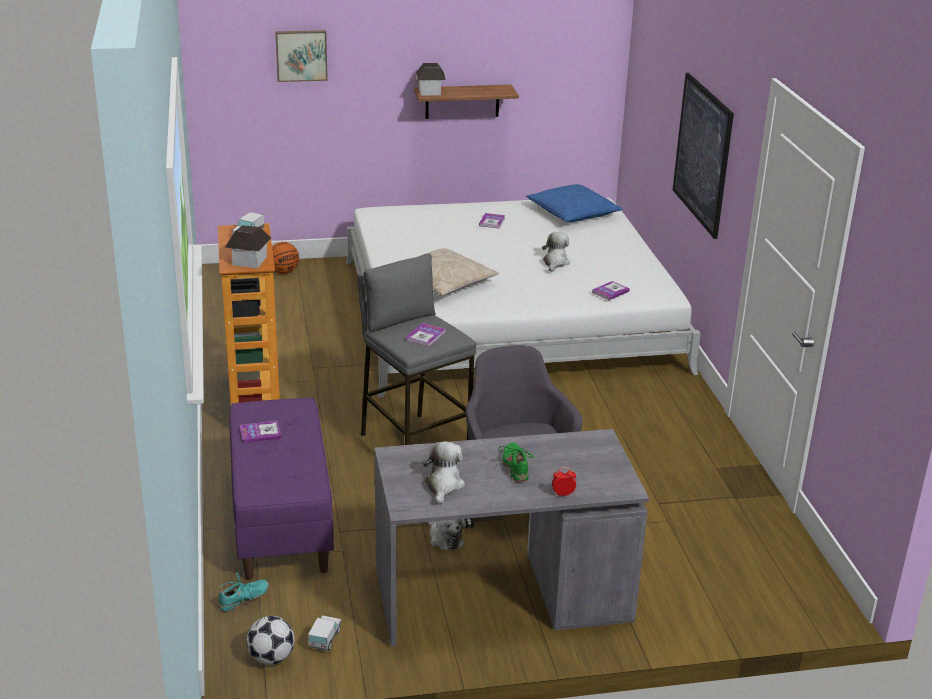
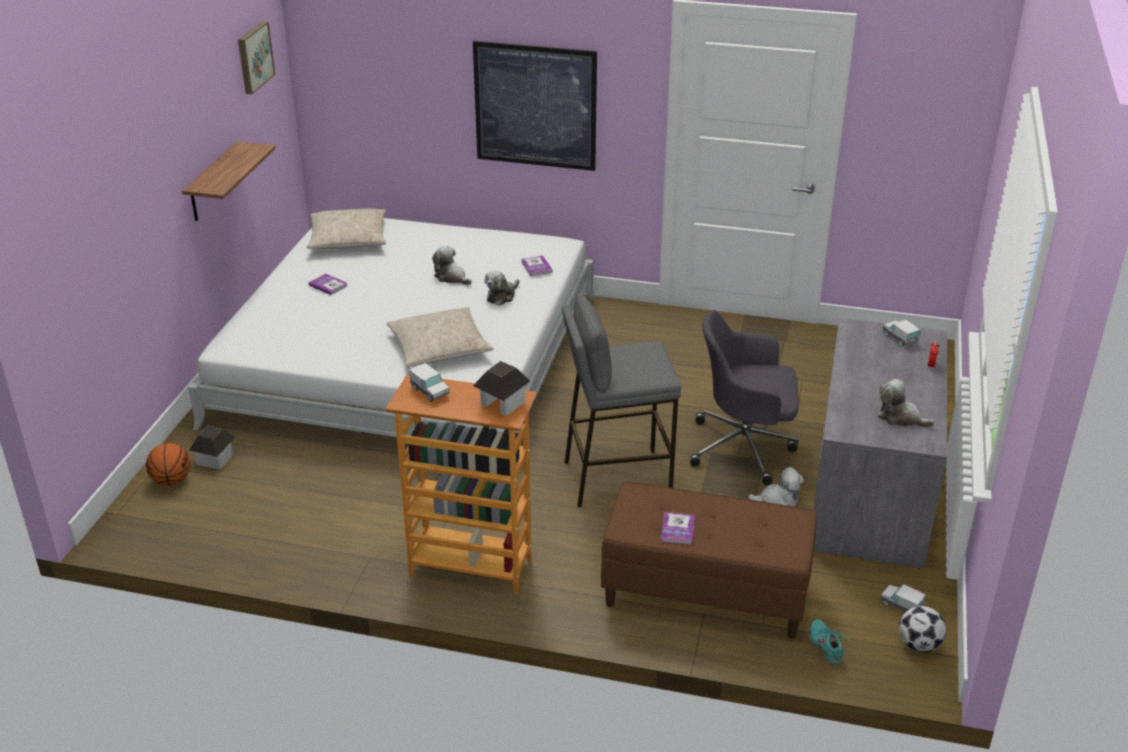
camera: 65 degrees left, 5 degrees up
purple bench [229,398,334,580] -> brown bench [601,482,816,638]
picture [275,30,328,82] -> picture moved to [238,21,275,94]
book [405,323,445,347] -> none
toy house [416,63,445,95] -> toy house moved to [189,425,235,469]
green shoe [498,443,539,482] -> none
blue pillow [526,184,623,222] -> beige pillow [306,209,386,249]
none -> plush toy [484,271,519,306]
none -> toy truck [883,320,921,347]

